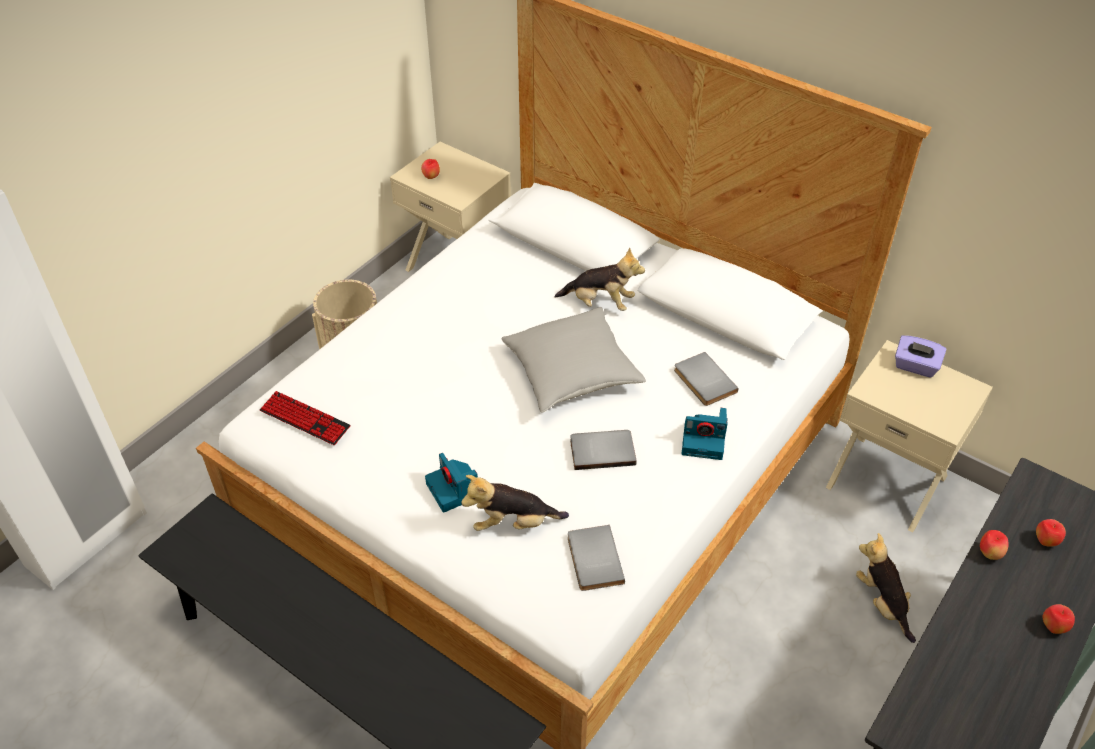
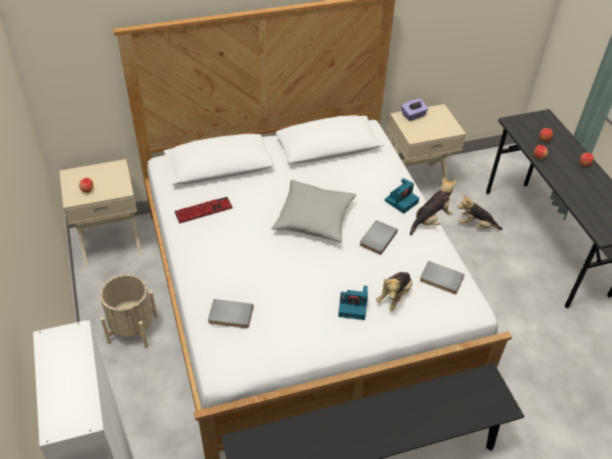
camera: 55 degrees left, 0 degrees up
keyboard [260,391,350,445] -> keyboard moved to [174,197,233,223]
plush toy [555,247,645,311] -> plush toy moved to [410,177,456,235]
grey book [674,352,738,406] -> grey book moved to [208,299,254,328]

